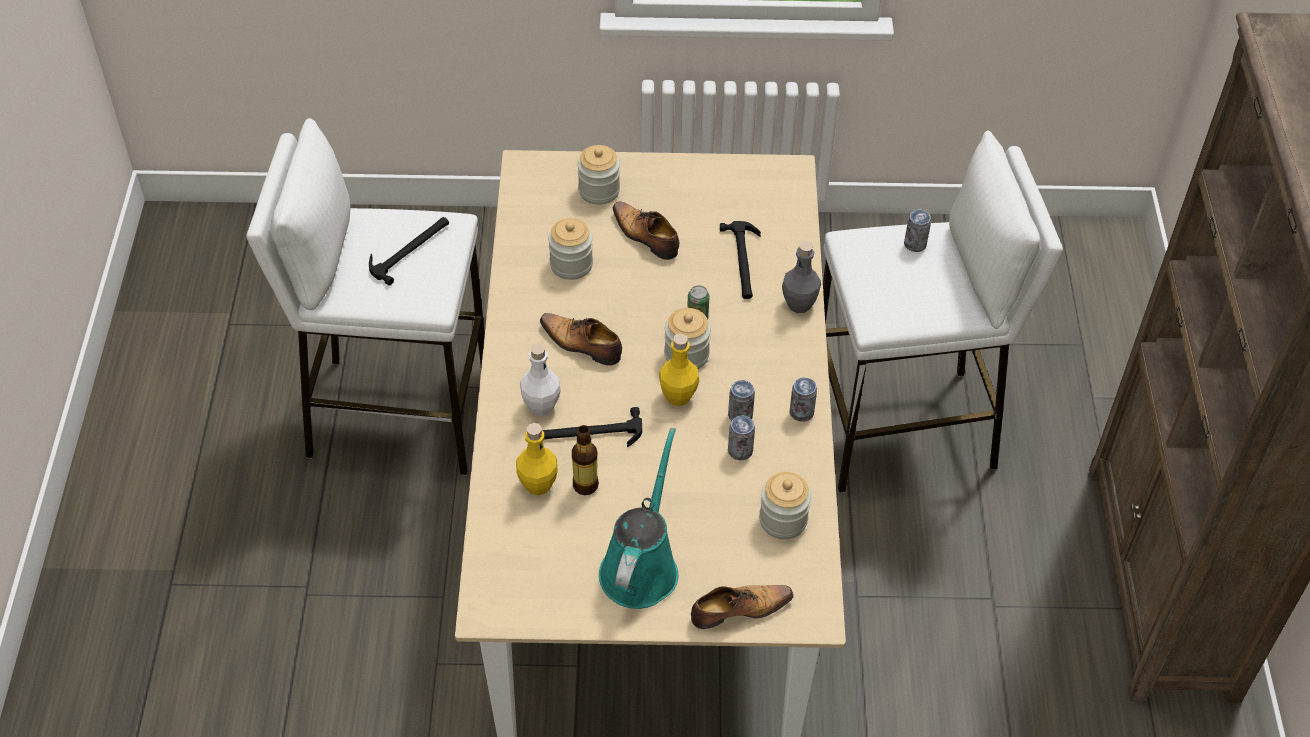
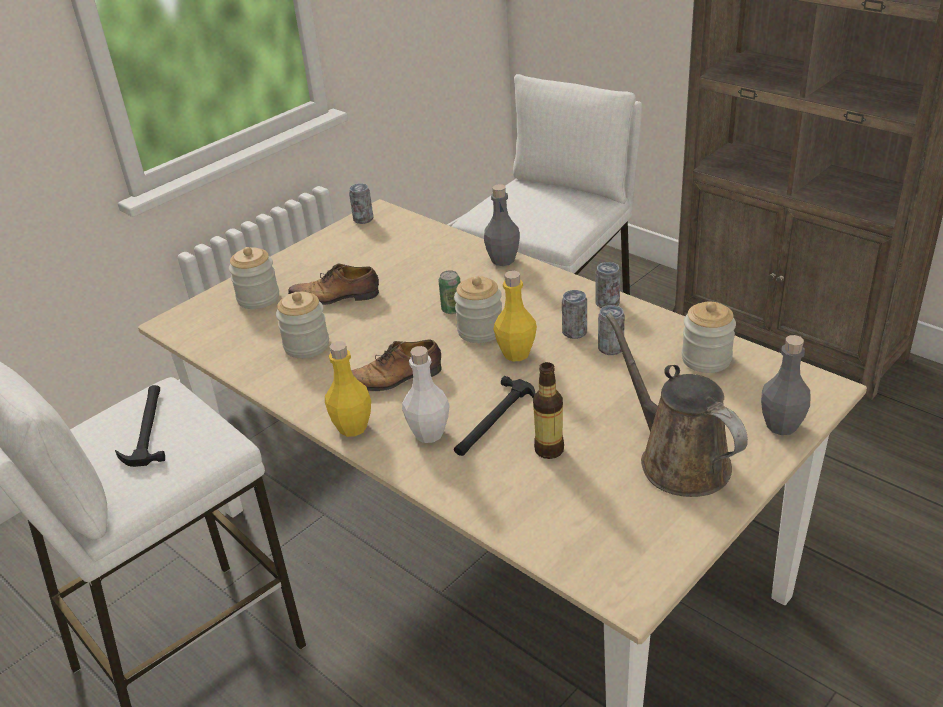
camera: 45 degrees left, 15 degrees down
yellow bottle [516,423,558,496] -> yellow bottle moved to [325,341,371,437]
turquoise watering can [599,428,679,609] -> brown watering can [606,313,748,497]
shoe [691,585,794,629] -> grey bottle [761,335,810,435]
hammer [720,221,761,299] -> none
can [904,209,931,252] -> can moved to [349,183,374,224]

